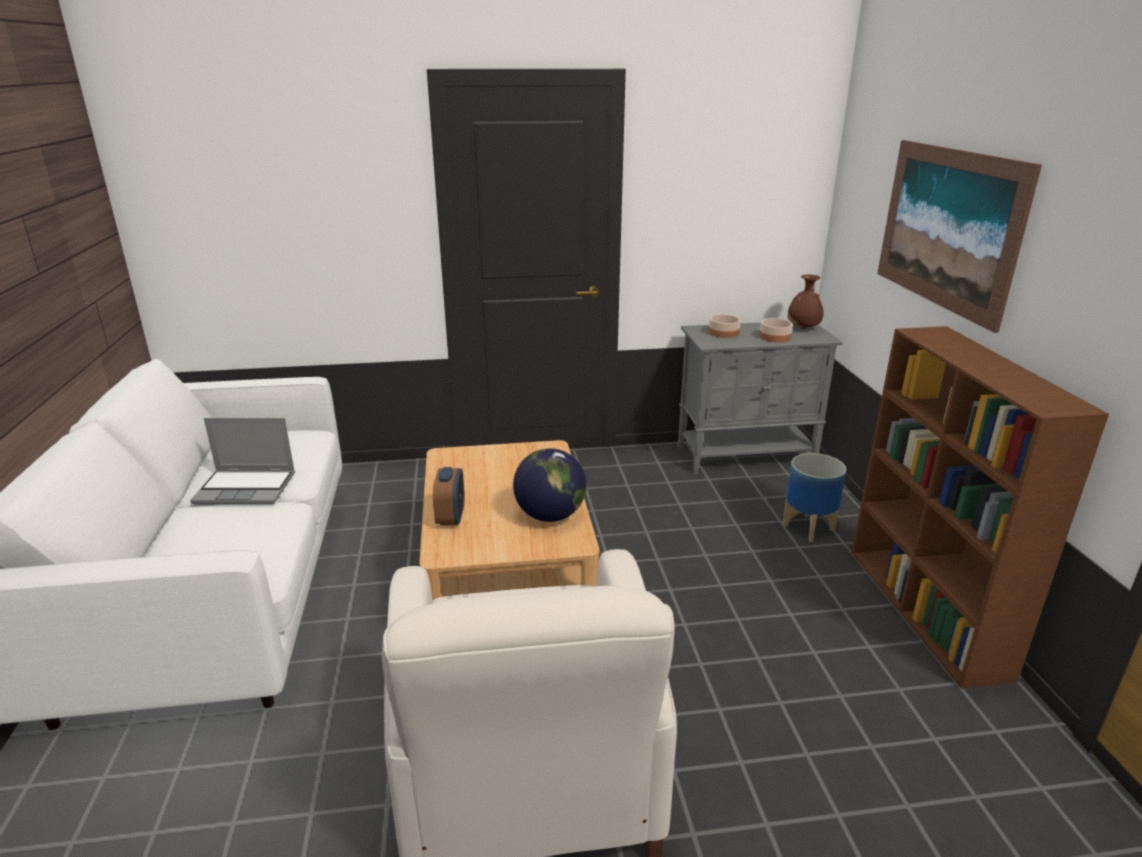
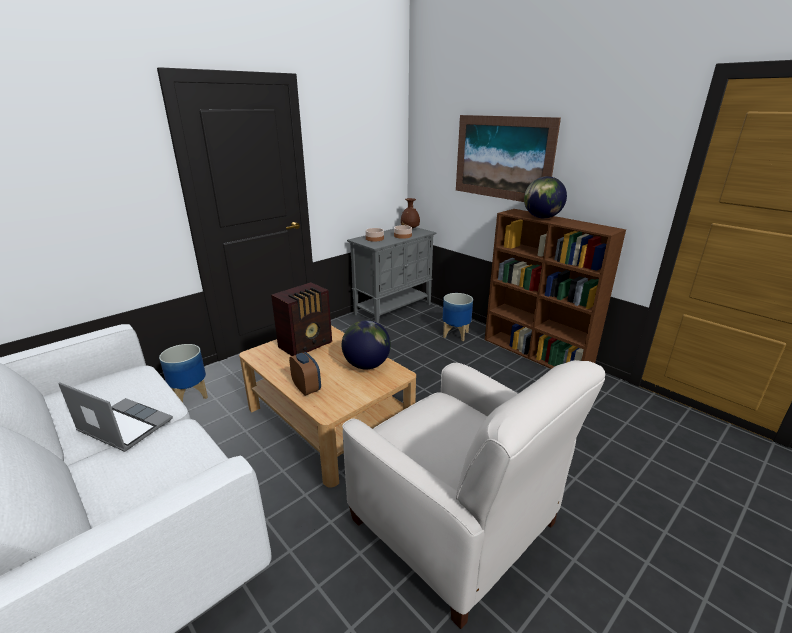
camera: 35 degrees left, 0 degrees up
laptop [190,418,295,505] -> laptop turned 120 degrees counterclockwise [58,382,173,452]
none -> planter [159,344,208,403]
none -> radio [271,282,332,356]
none -> globe [524,176,567,218]

